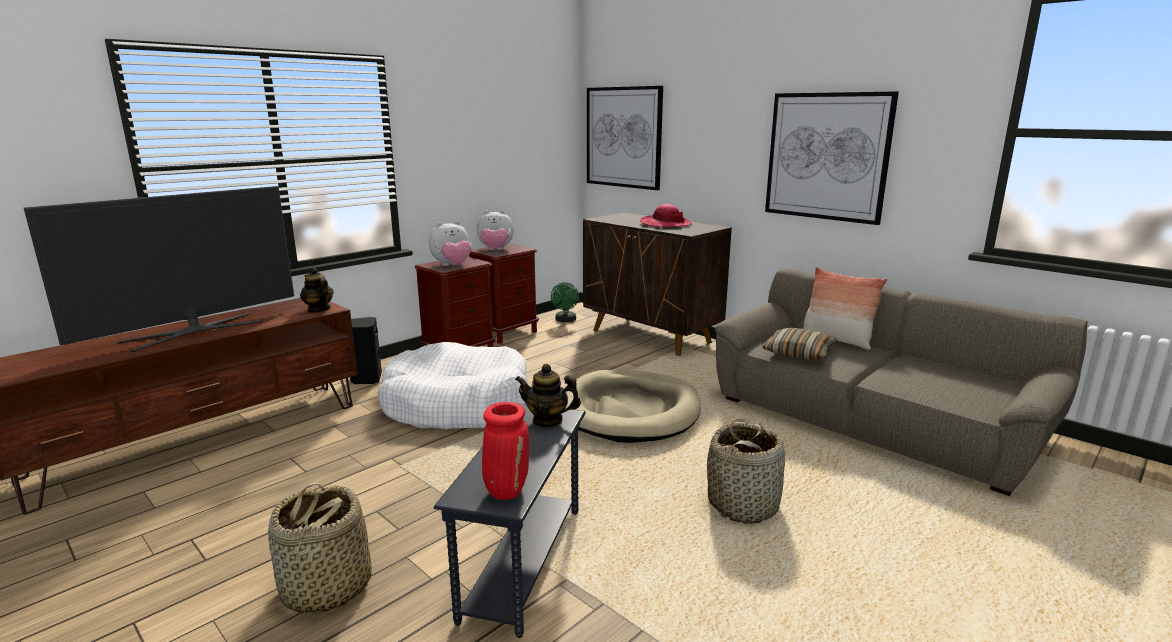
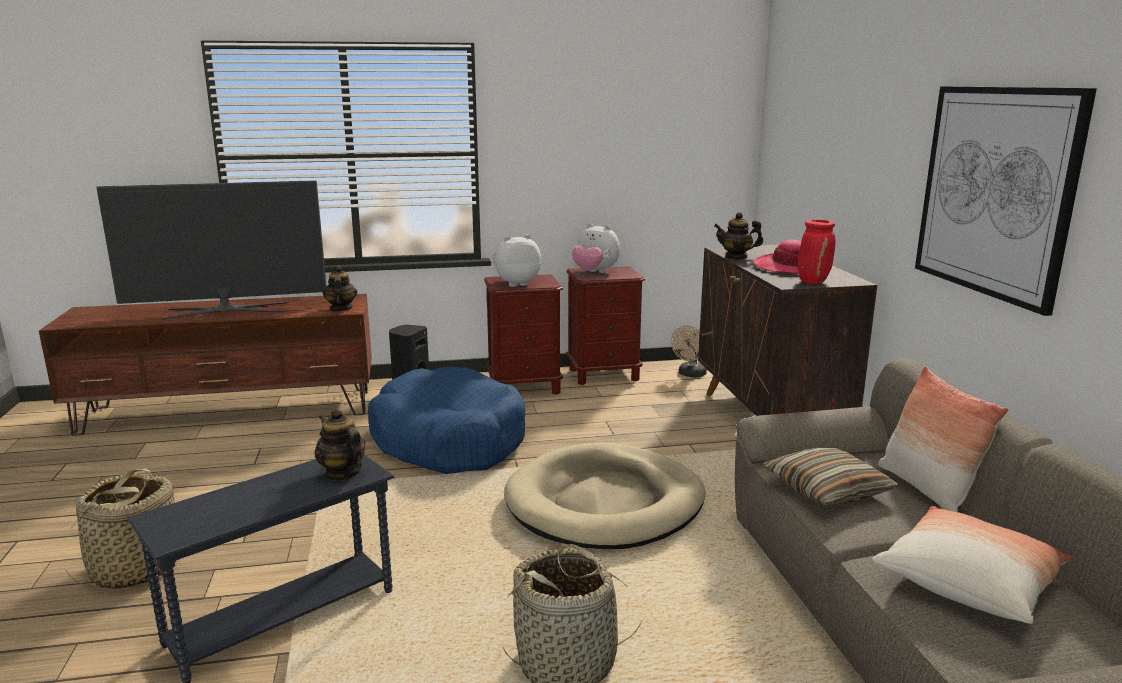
camera: 35 degrees right, 0 degrees up
white dog bed [378,342,528,429] -> blue dog bed [368,367,525,474]
plush toy [429,221,472,266] -> plush toy turned 150 degrees clockwise [492,234,541,287]
red vase [482,402,529,500] -> red vase moved to [798,219,835,284]
green fan [551,282,579,322] -> beige fan [671,325,707,377]
picture [587,86,663,190] -> none
none -> teapot [714,212,763,260]
none -> pillow [872,506,1074,624]

